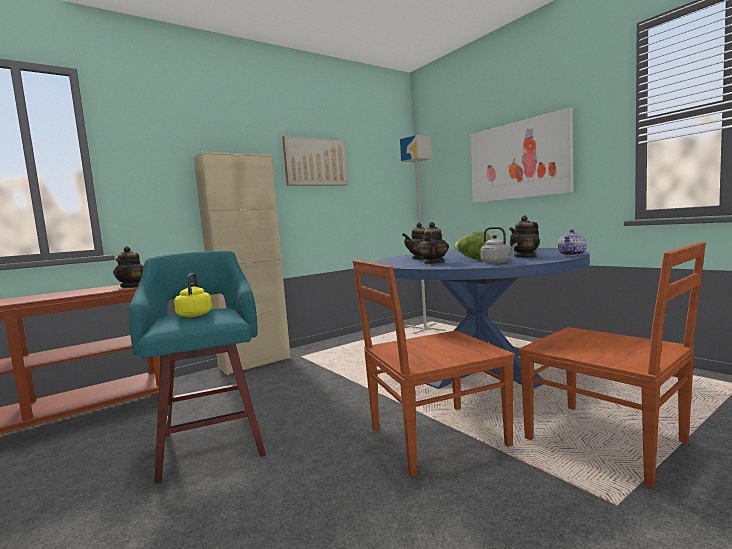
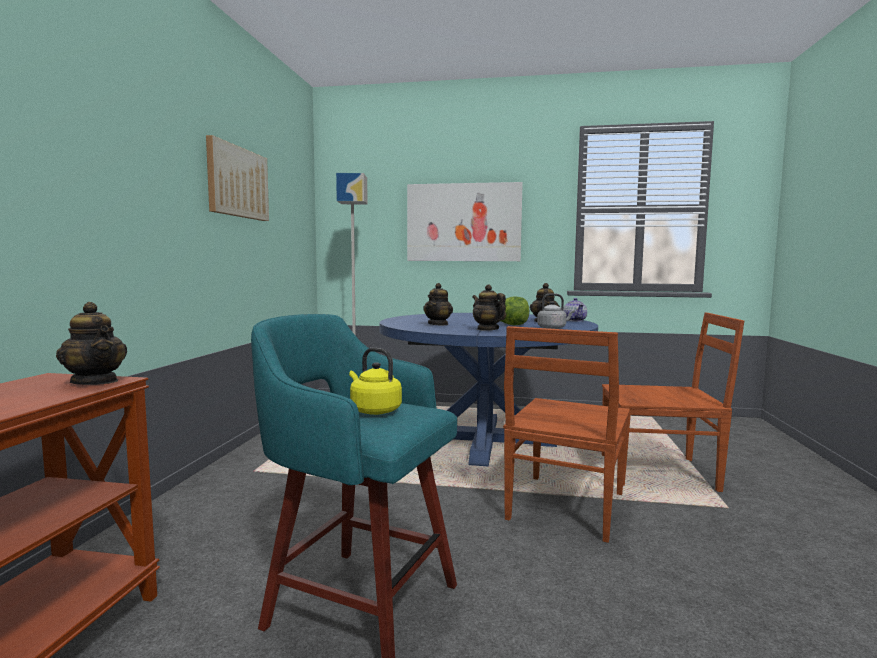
camera: 45 degrees left, 0 degrees up
beige cabinet [194,152,291,375] -> none

